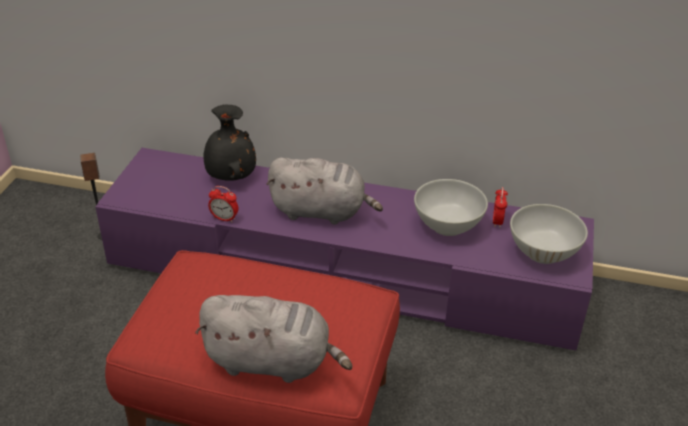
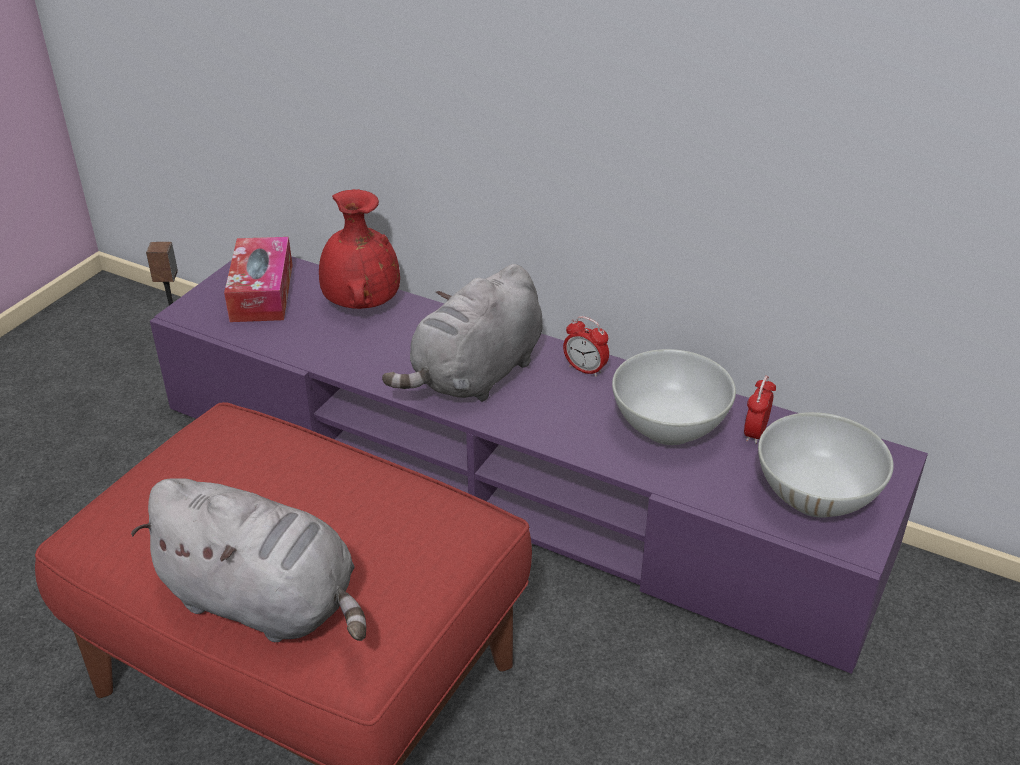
camera: 15 degrees right, 0 degrees up
black vase [203,104,256,181] -> red vase [319,189,400,309]
alarm clock [208,186,238,222] -> alarm clock moved to [563,316,609,377]
grey plush toy [266,157,383,224] -> grey plush toy turned 105 degrees clockwise [382,264,543,402]
none -> tissue box [224,237,293,322]

